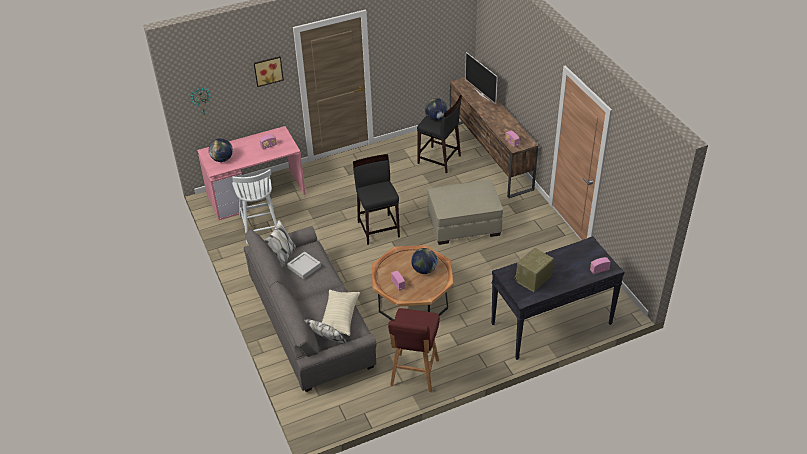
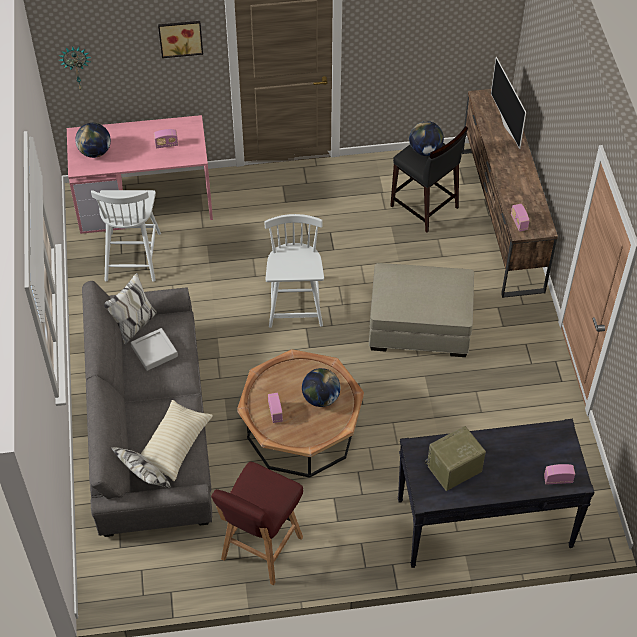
camera: 15 degrees right, 10 degrees up
black stool [353,154,400,245] -> white chair [264,214,324,328]

